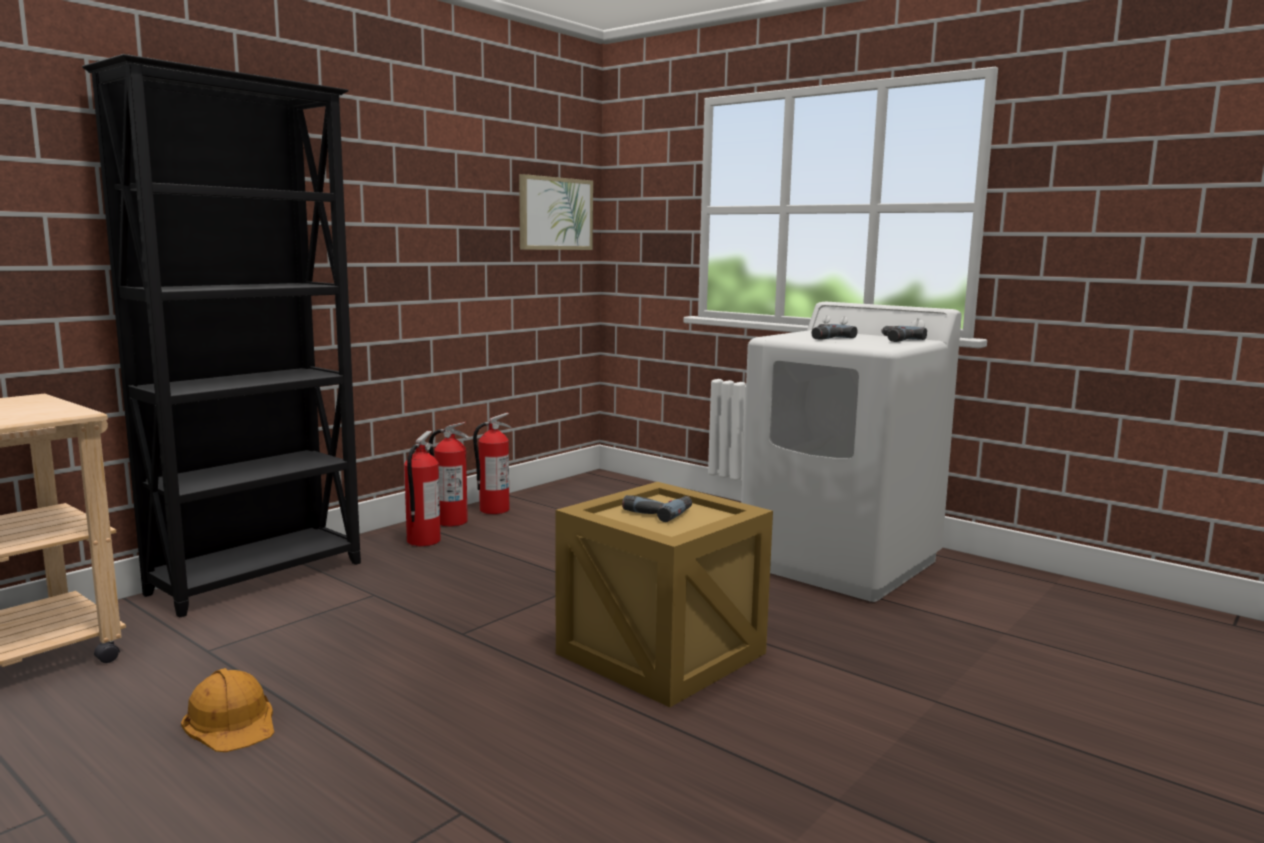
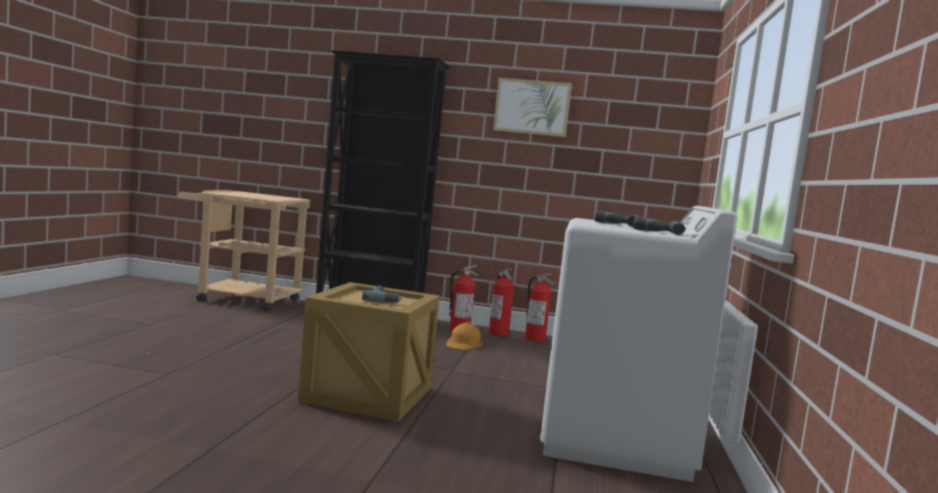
camera: 60 degrees right, 5 degrees down
orange hard hat [181,668,274,752] -> orange hard hat moved to [446,322,483,350]
picture [519,174,593,250] -> picture moved to [493,78,572,137]

